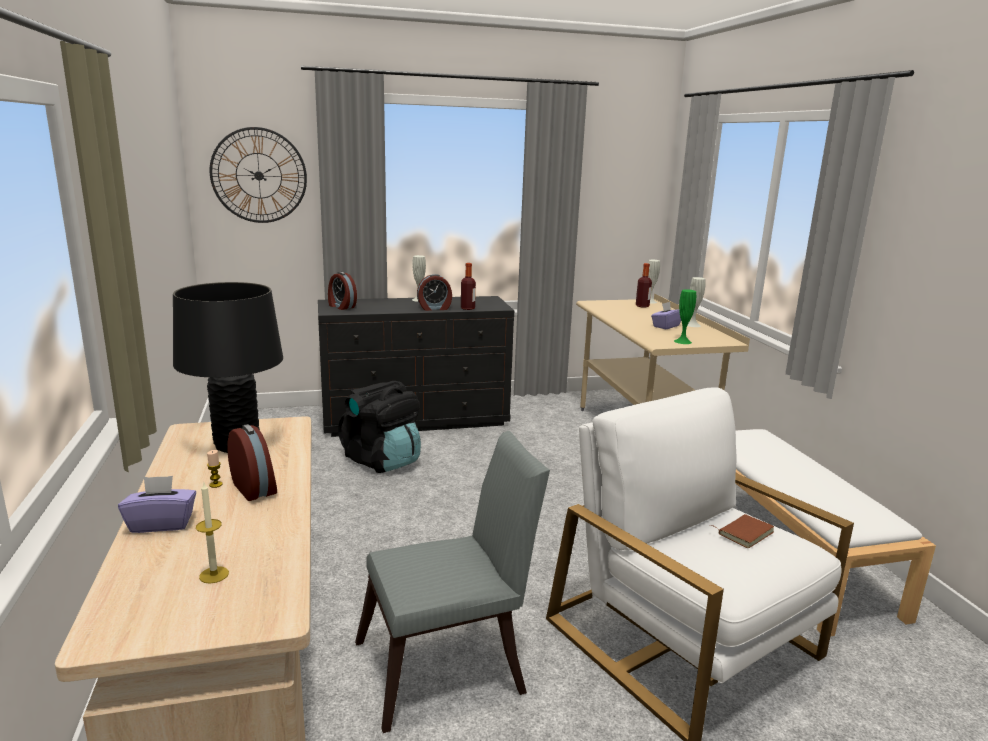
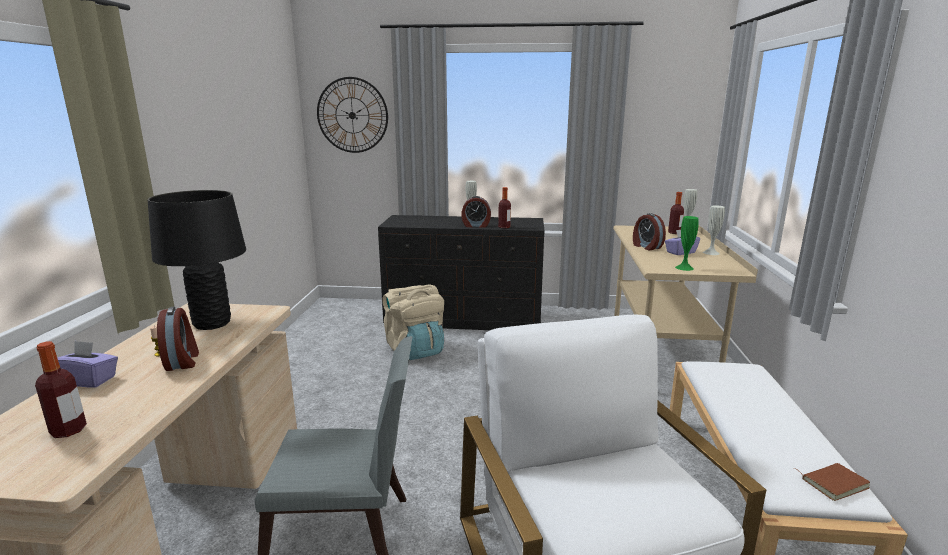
camera: 20 degrees right, 0 degrees up
candle [196,483,229,584] -> bottle [35,341,87,438]
alarm clock [328,272,357,310] -> alarm clock moved to [633,213,666,250]
black backpack [338,381,421,473] -> beige backpack [382,284,444,360]
brown book [710,514,774,548] -> brown book moved to [794,463,870,501]

